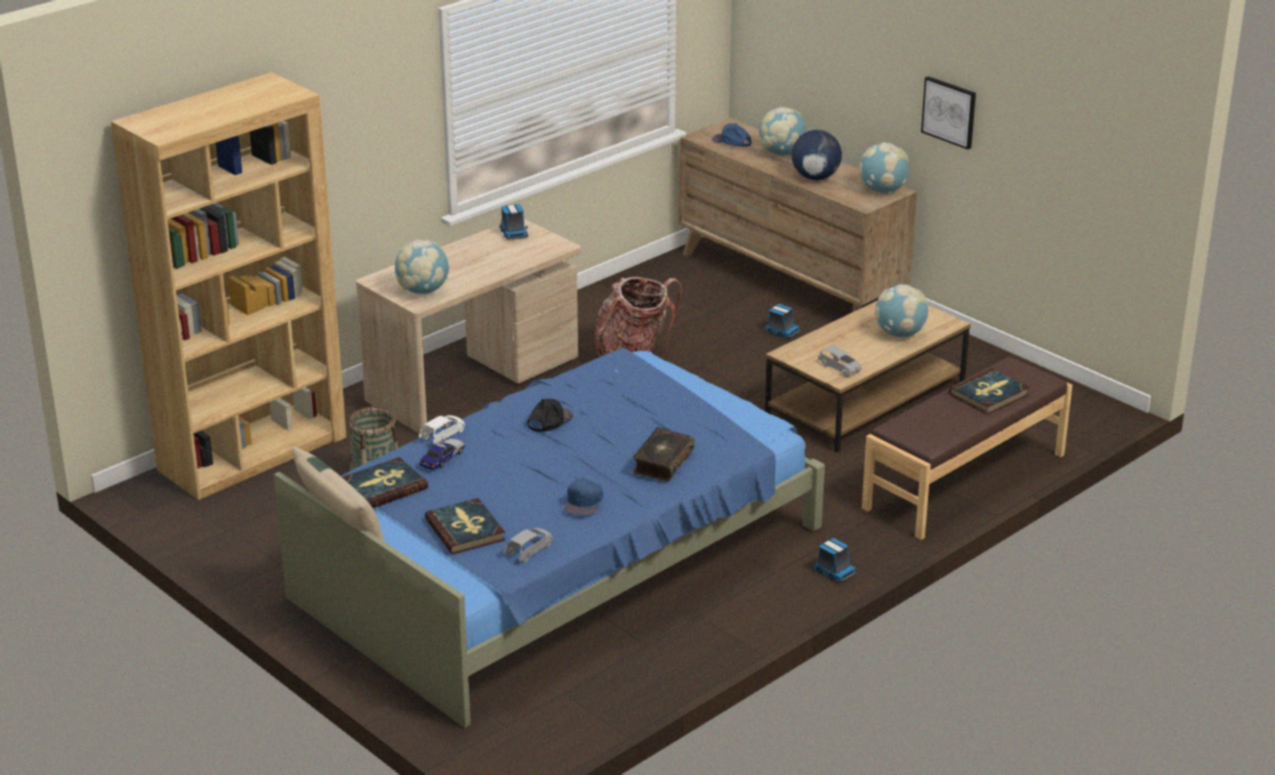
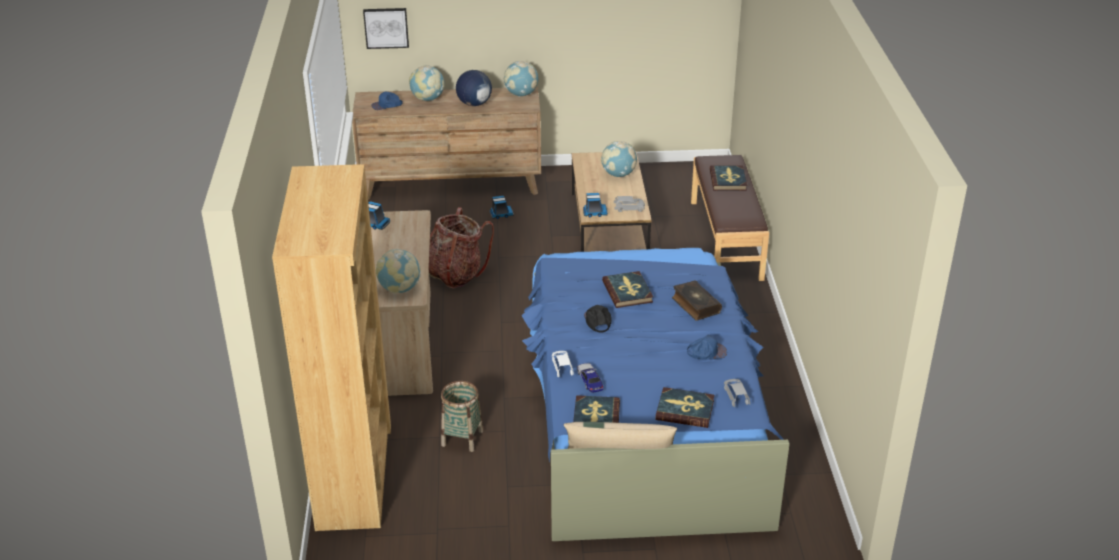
camera: 50 degrees left, 5 degrees up
blue cap [564,477,604,516] -> blue cap turned 60 degrees counterclockwise [687,335,727,360]
toy truck [813,538,857,583] -> toy truck moved to [583,193,608,217]
picture [921,76,976,150] -> picture moved to [363,8,409,49]
none -> book [602,271,653,308]

